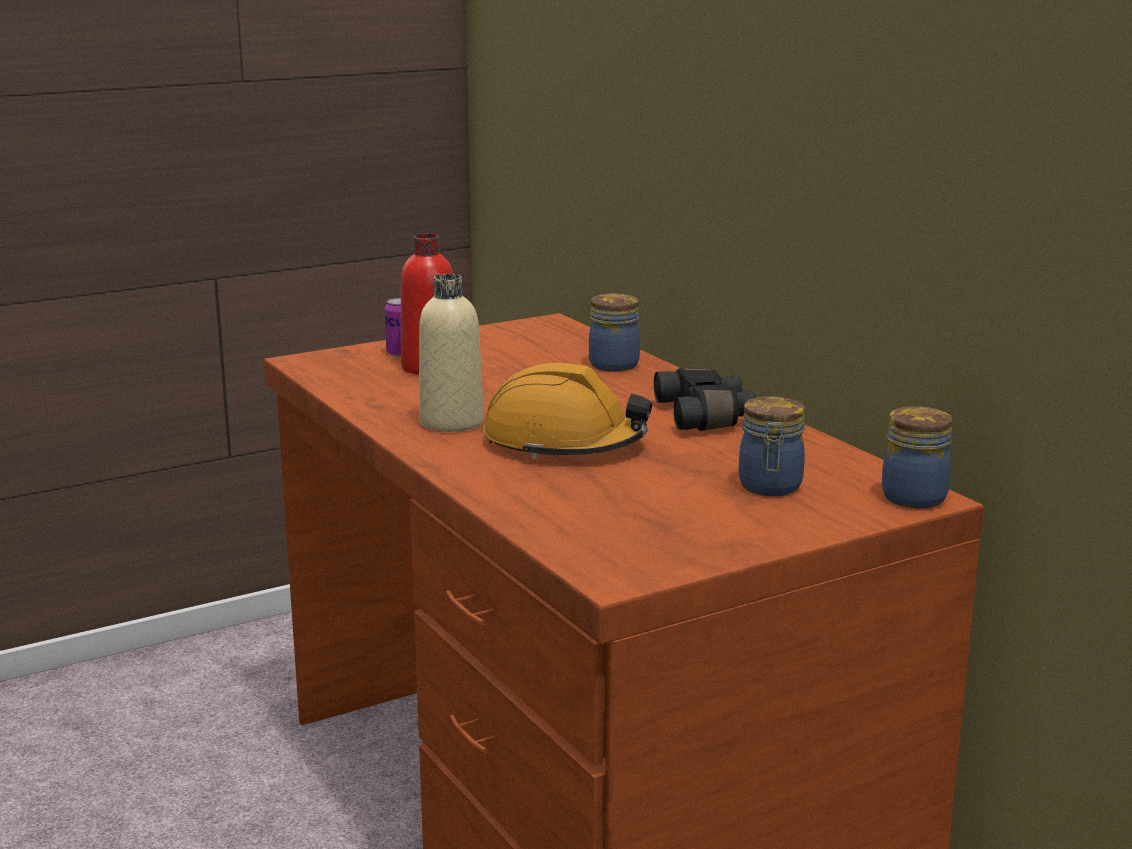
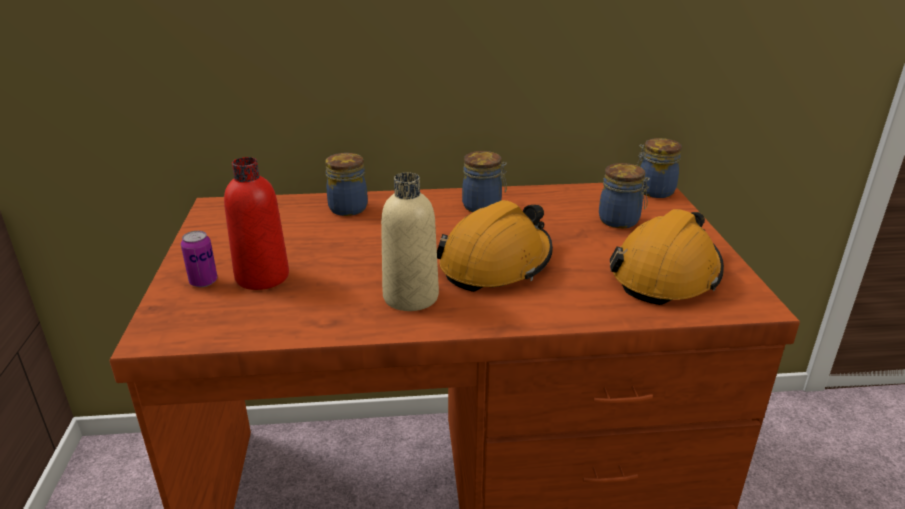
camera: 65 degrees left, 10 degrees up
black binoculars [654,368,757,431] -> jar [462,151,507,212]
none -> orange hard hat [610,209,724,305]

